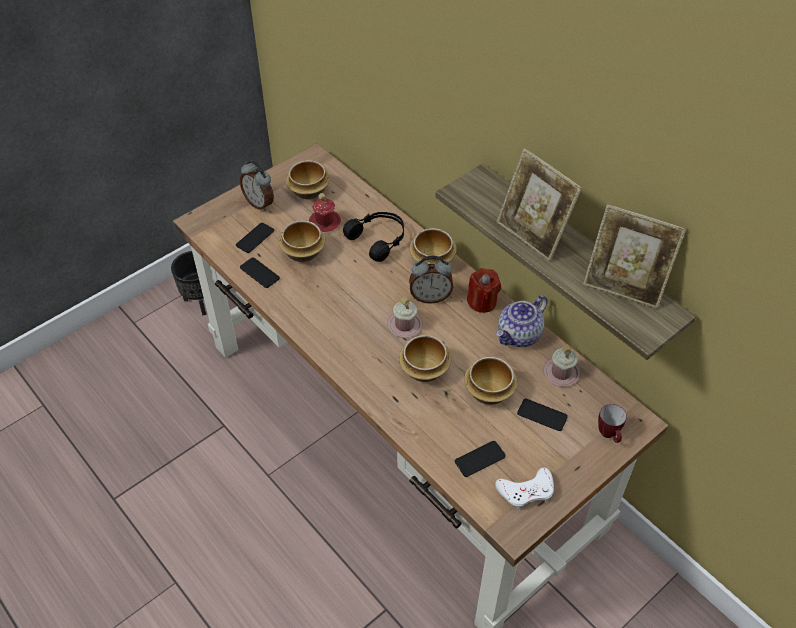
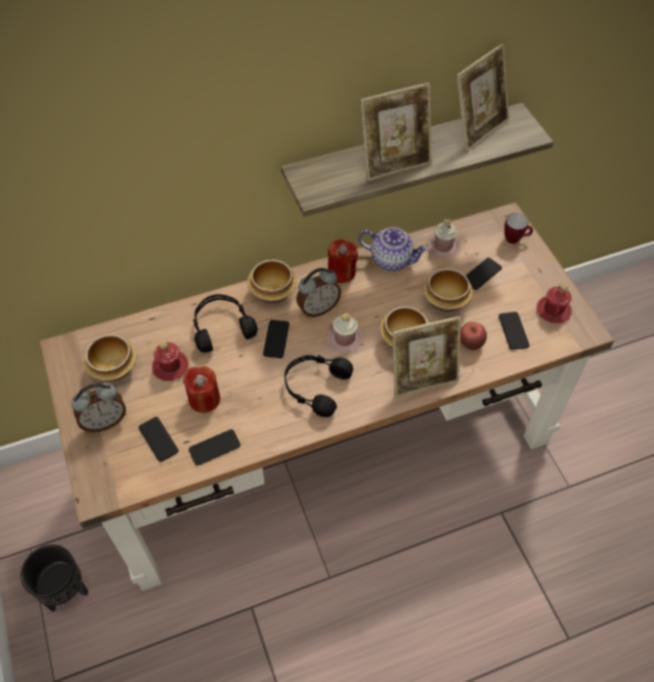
camera: 70 degrees left, 5 degrees up
bowl [278,220,325,262] -> red candle [183,366,220,413]
alarm clock [409,256,453,304] -> alarm clock turned 45 degrees clockwise [296,268,341,317]
white game controller [495,468,554,510] -> red mug [537,283,572,323]
teapot [496,295,547,347] -> teapot turned 45 degrees counterclockwise [358,227,429,271]
none -> phone [263,320,289,358]
none -> black headphones [284,354,353,417]
none -> picture frame [392,316,461,397]
none -> apple [460,322,487,350]

